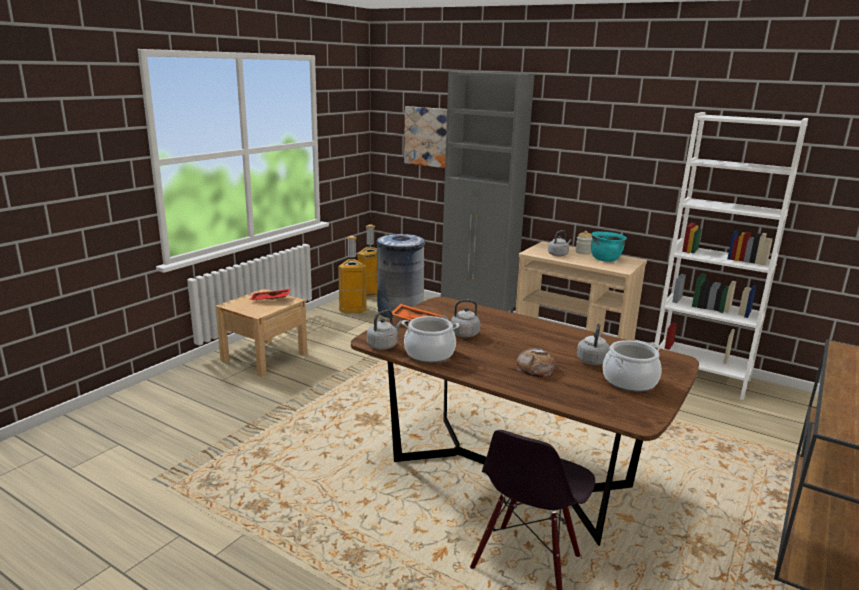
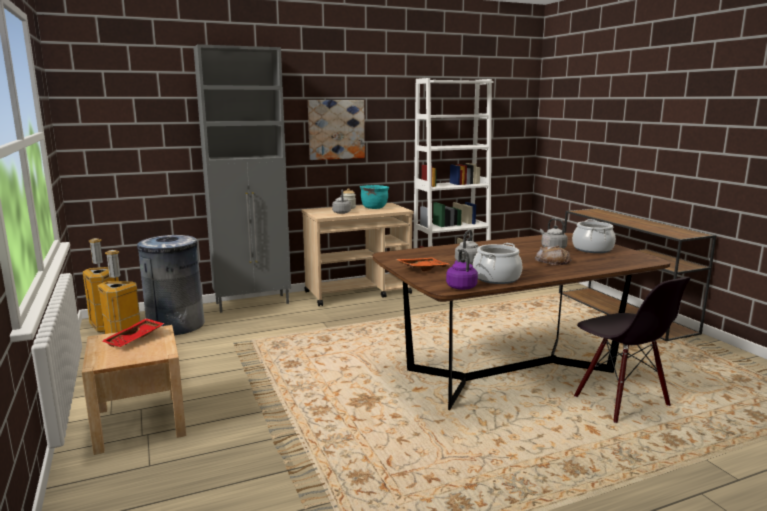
camera: 55 degrees left, 5 degrees down
grey kettle [367,310,402,349] -> purple kettle [446,249,478,290]
picture [404,106,447,168] -> picture moved to [308,100,365,160]

